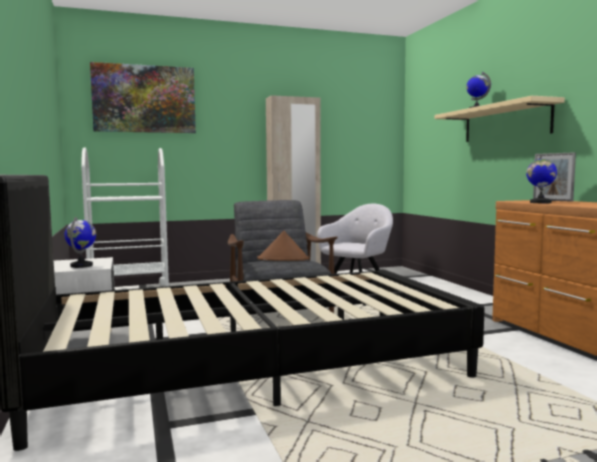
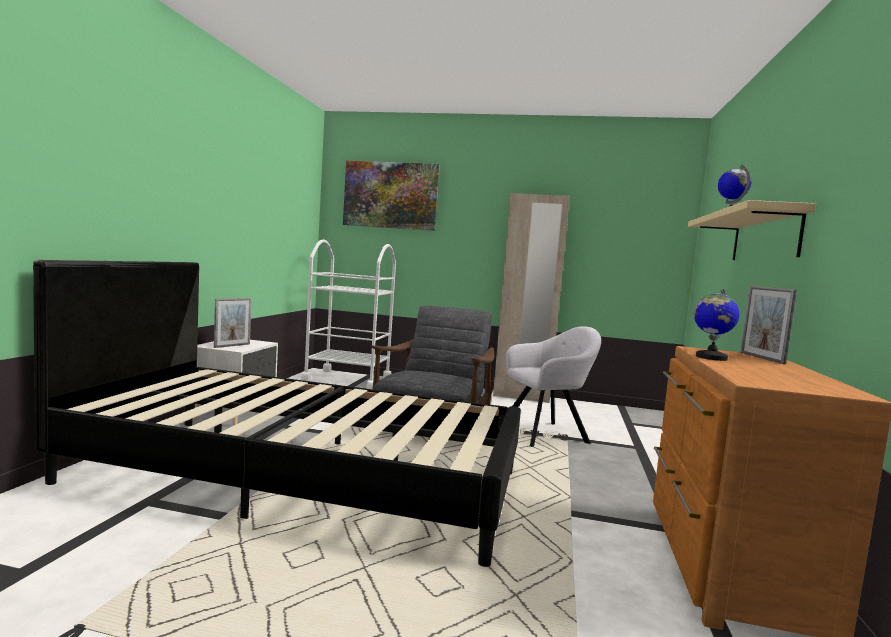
camera: 30 degrees right, 0 degrees up
globe [64,217,96,268] -> picture frame [214,298,252,348]
brown hat [257,231,309,261] -> none

